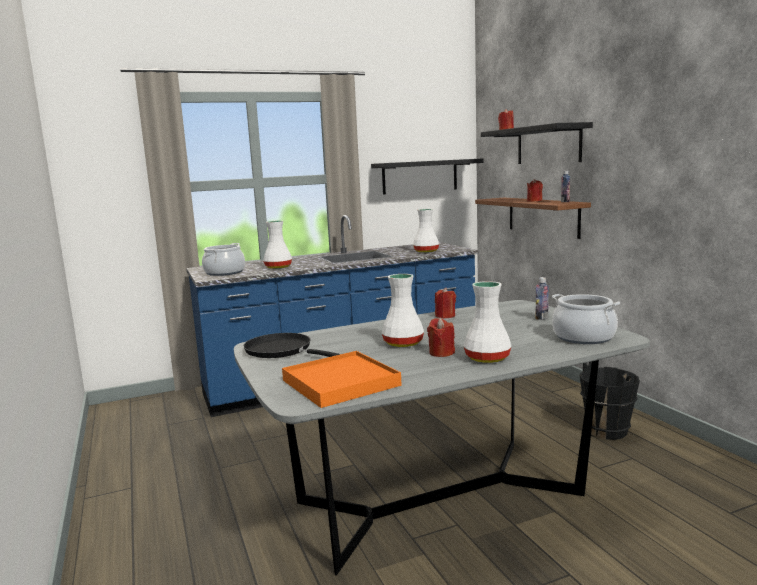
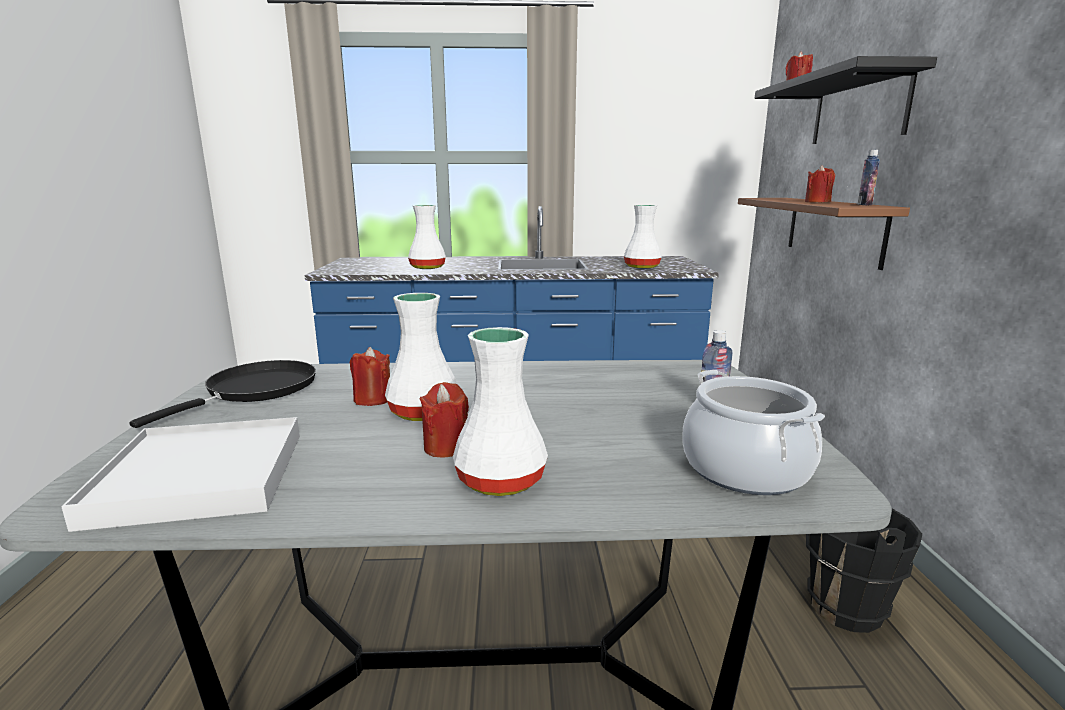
camera: 20 degrees right, 5 degrees up
cooking pot [202,243,245,276] -> none
black frying pan [244,333,340,358] -> black frying pan turned 60 degrees clockwise [130,360,316,428]
orange tray [282,351,401,408] -> white tray [61,417,300,532]
black shelf [371,158,483,194] -> none
red candle [435,288,456,318] -> red candle moved to [350,347,390,406]

